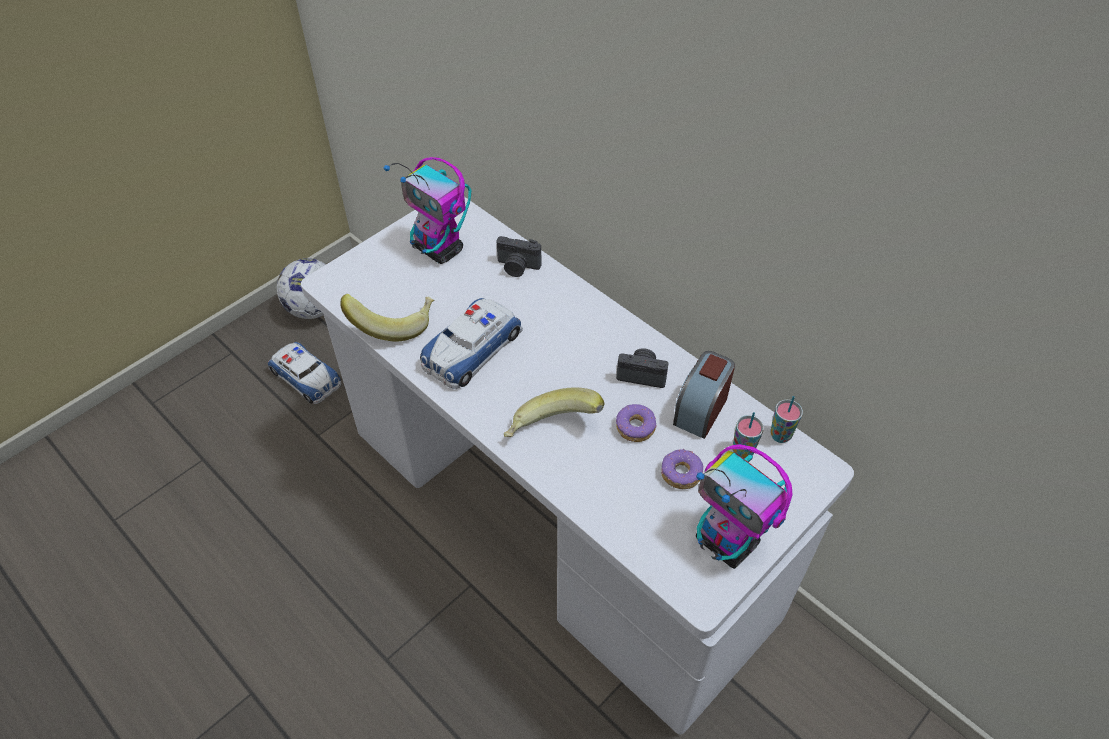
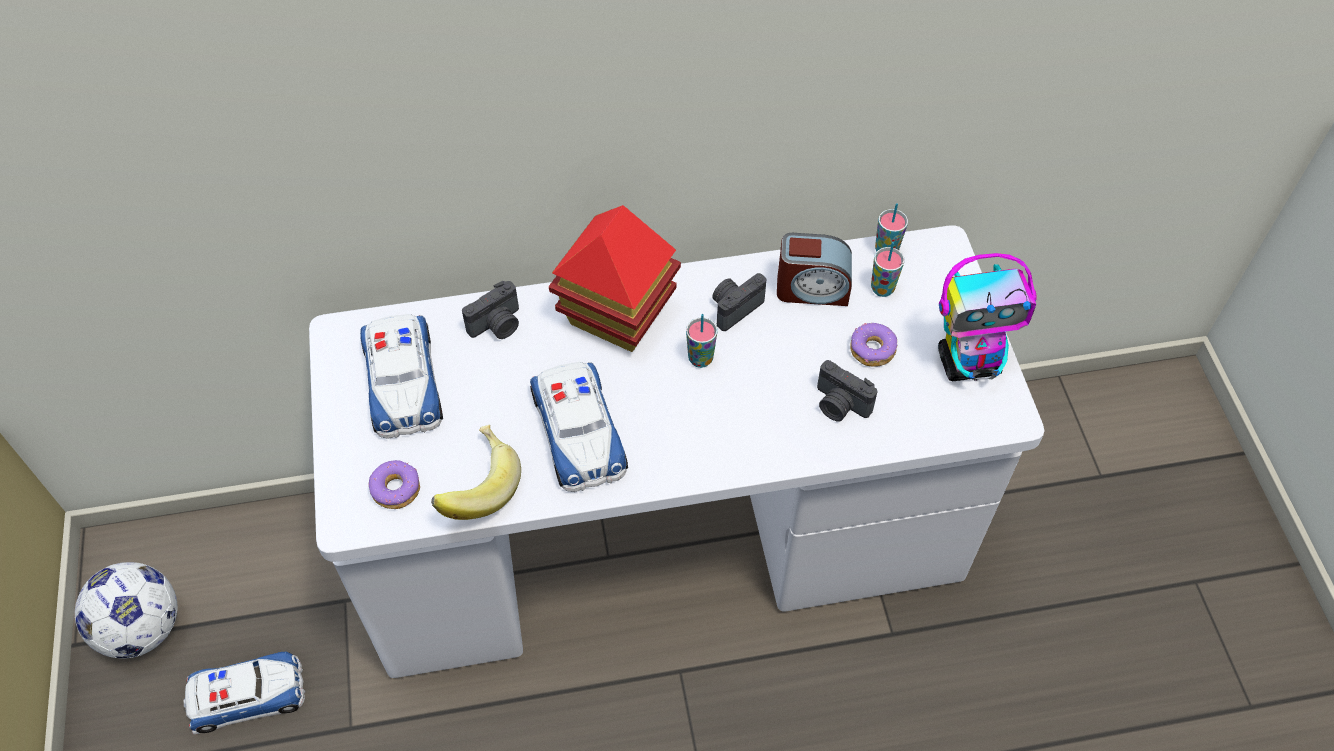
camera: 55 degrees left, 5 degrees up
toy robot [384,157,471,264] -> toy car [360,314,443,439]
banana [504,388,604,437] -> none
donut [616,404,657,442] -> donut moved to [368,460,420,509]
alarm clock [673,351,735,439] -> alarm clock turned 60 degrees counterclockwise [777,233,852,306]
none -> toy house [549,205,681,352]
none -> cup [686,314,718,368]
none -> camera [817,360,877,421]

